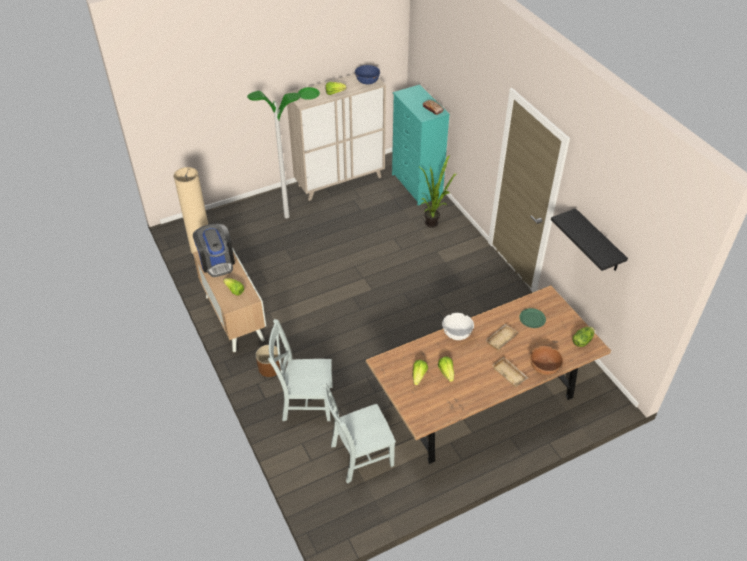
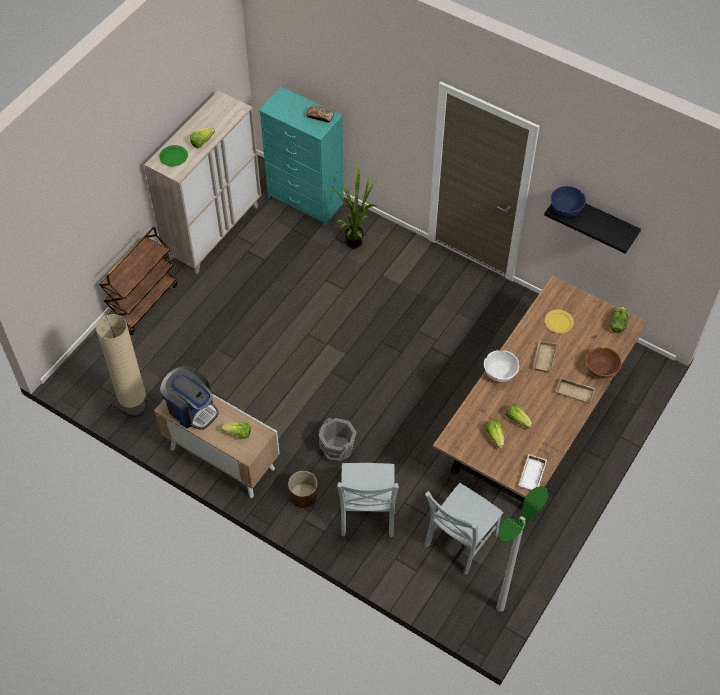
camera: 30 degrees left, 10 degrees up
floor lamp [247,91,301,218] -> floor lamp moved to [497,486,548,611]
grey chair [268,319,333,421] -> grey chair turned 60 degrees counterclockwise [337,463,399,537]
blue bowl [355,65,380,84] -> blue bowl moved to [551,186,586,217]
green plate [519,308,546,328] -> yellow plate [545,310,574,333]
none -> brown cart [99,227,178,335]
none -> grey bucket [319,418,357,461]
none -> white tray [518,454,547,490]

